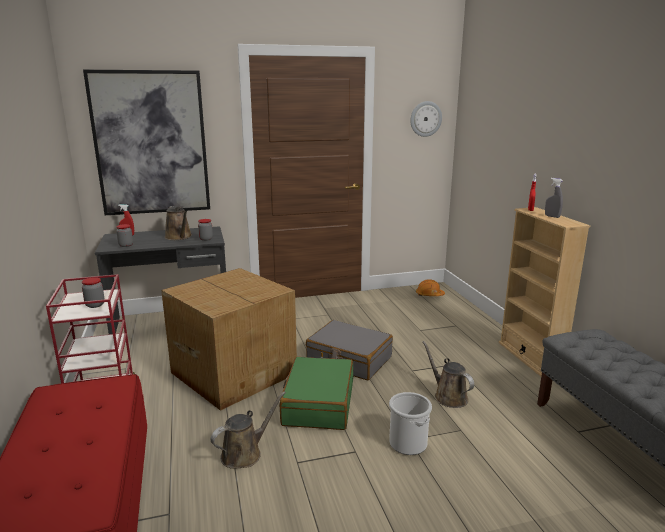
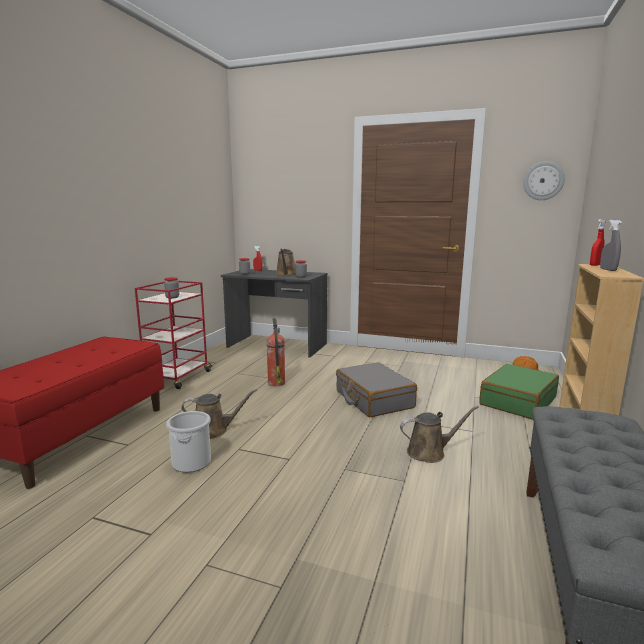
camera: 35 degrees right, 5 degrees down
picture [83,70,210,215] -> none
cardboard box [161,268,297,411] -> fire extinguisher [267,318,285,386]
green suitcase [280,357,353,430] -> green suitcase moved to [479,364,559,420]
bucket [389,392,432,455] -> bucket moved to [166,411,211,473]
brown watering can [423,341,474,408] -> brown watering can turned 75 degrees clockwise [400,406,479,463]

